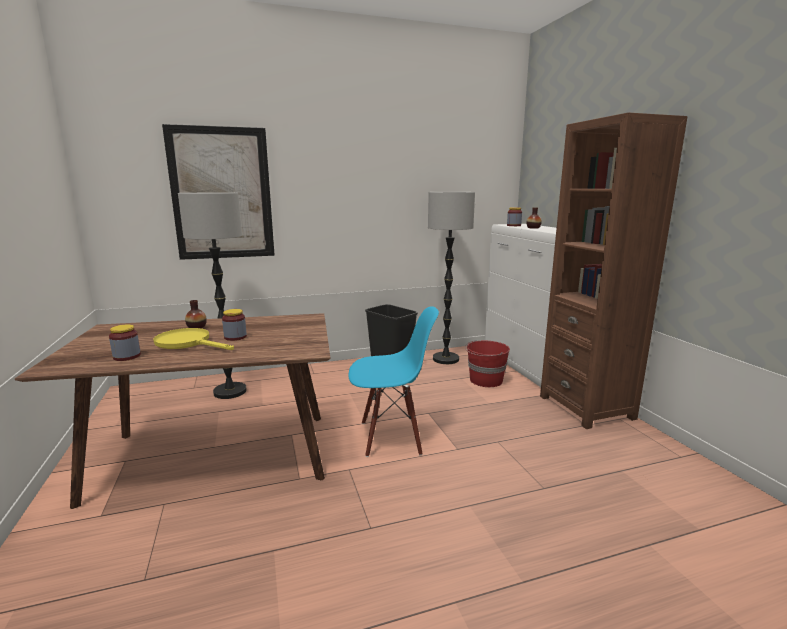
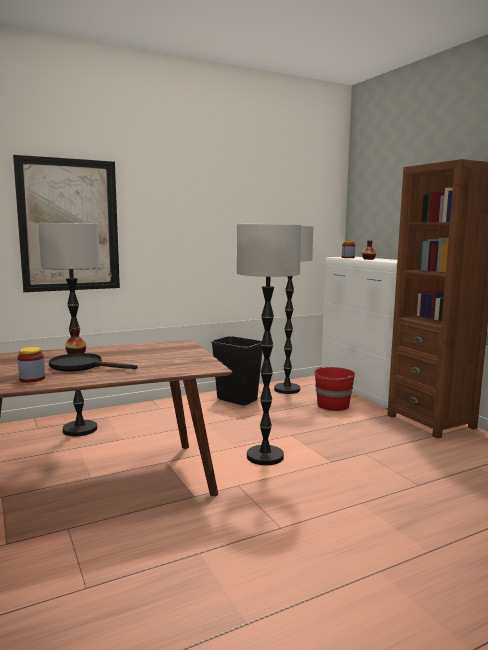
camera: 10 degrees left, 5 degrees down
yellow frying pan [153,328,234,350] -> black frying pan [49,353,138,372]
jar [222,309,247,341] -> none
blue chair [348,306,439,457] -> floor lamp [237,224,301,465]

